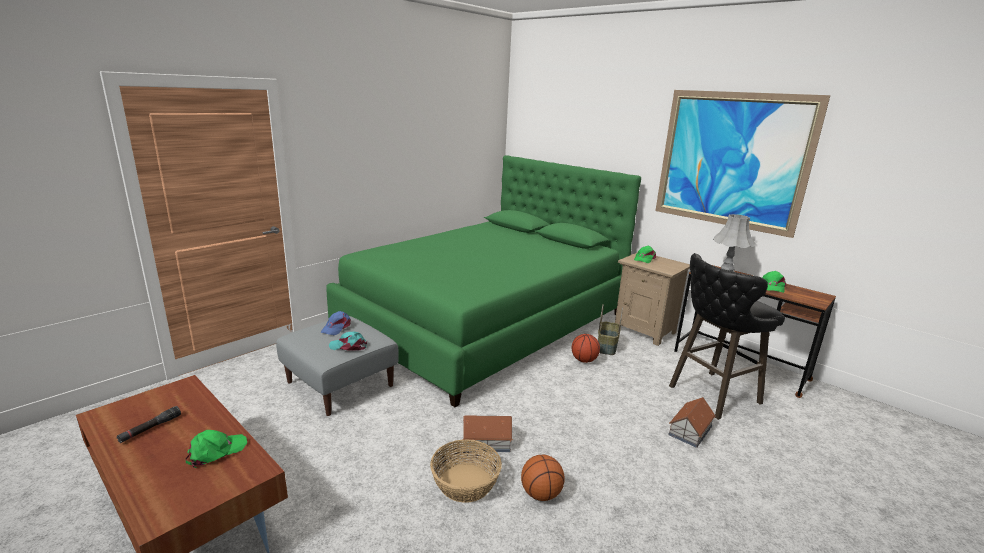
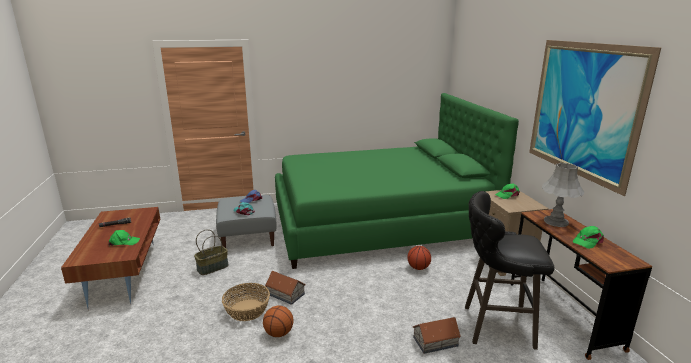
camera: 35 degrees right, 0 degrees up
basket [598,304,623,355] -> basket moved to [194,229,229,275]

